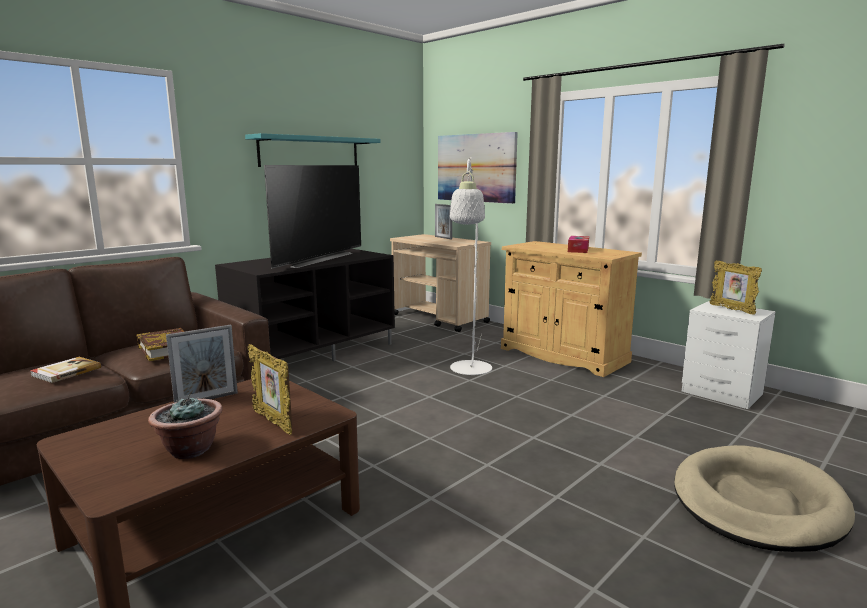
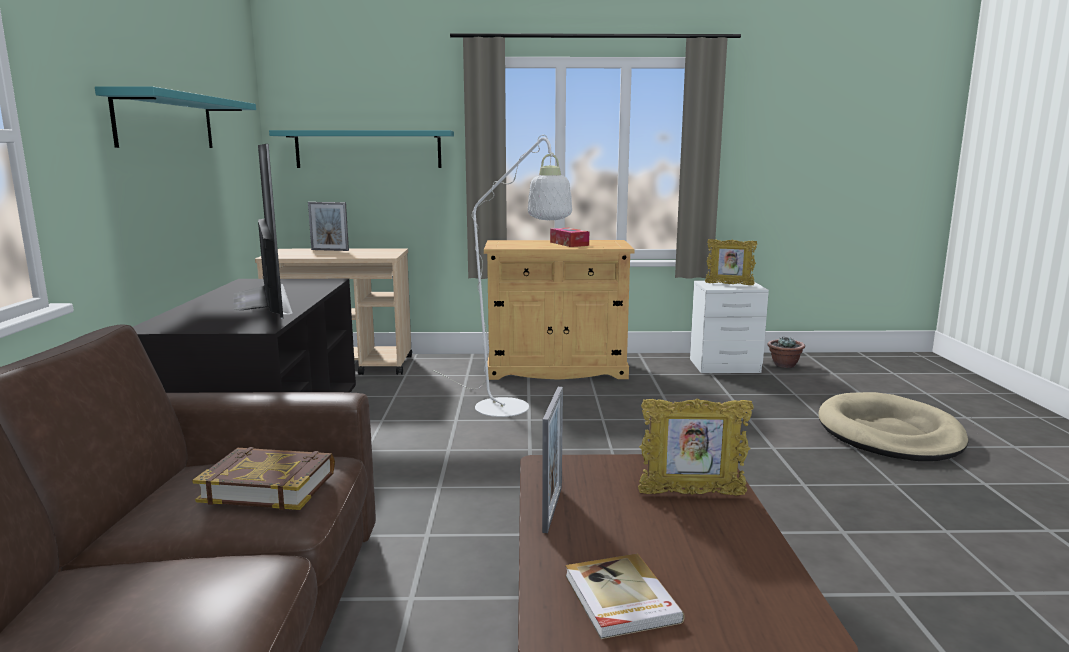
camera: 45 degrees left, 0 degrees up
book [30,357,101,383] -> book moved to [565,554,685,639]
potted plant [148,396,223,459] -> potted plant moved to [768,337,805,368]
picture [438,132,518,204] -> turquoise shelf [269,130,454,168]

